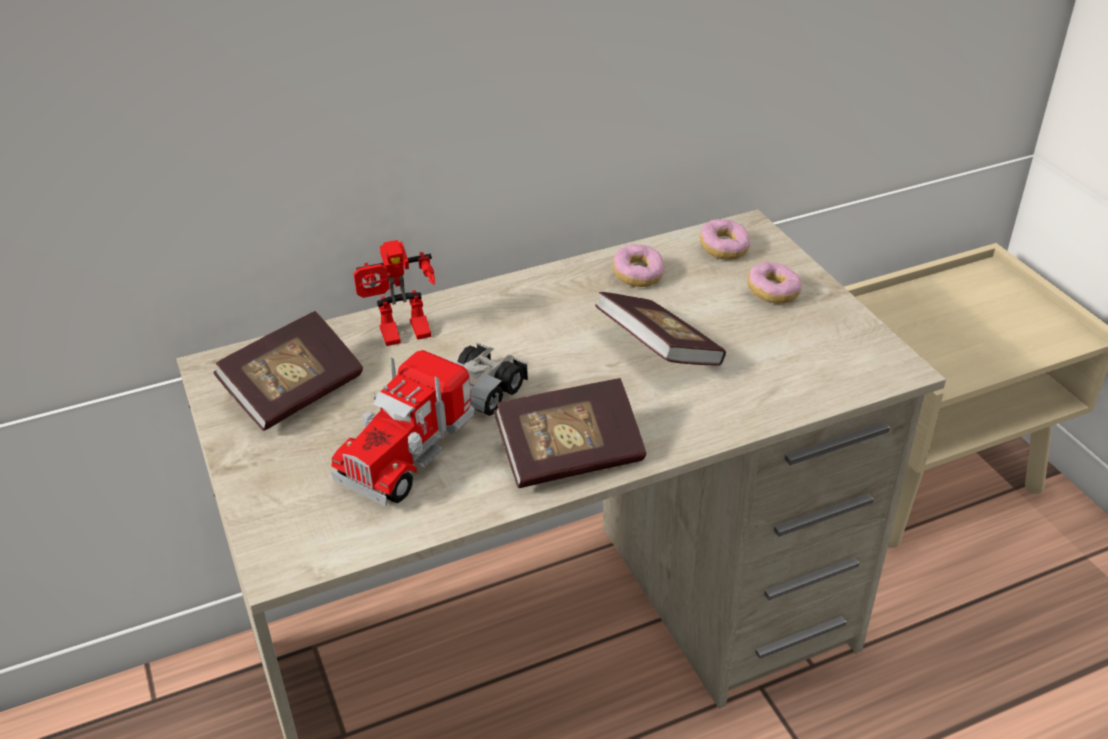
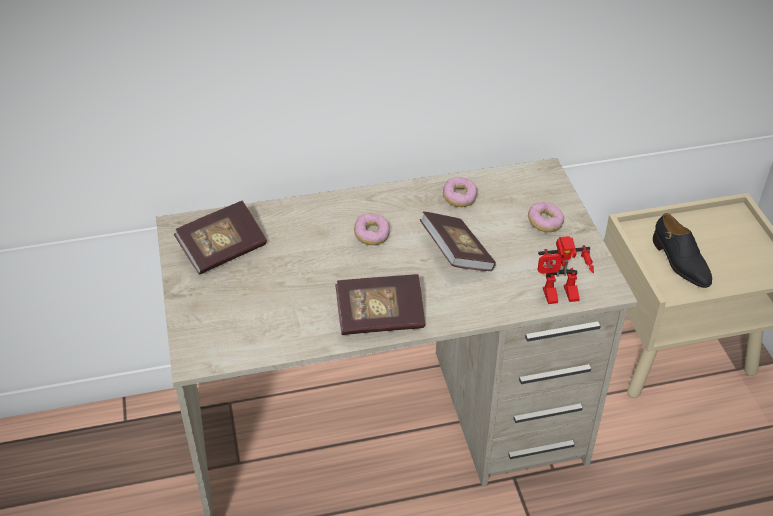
camera: 10 degrees right, 5 degrees up
toy truck [331,342,528,507] -> none
toy robot [354,240,435,346] -> toy robot moved to [537,236,594,304]
donut [700,219,750,260] -> donut moved to [354,213,390,245]
none -> black shoe [653,213,712,288]

